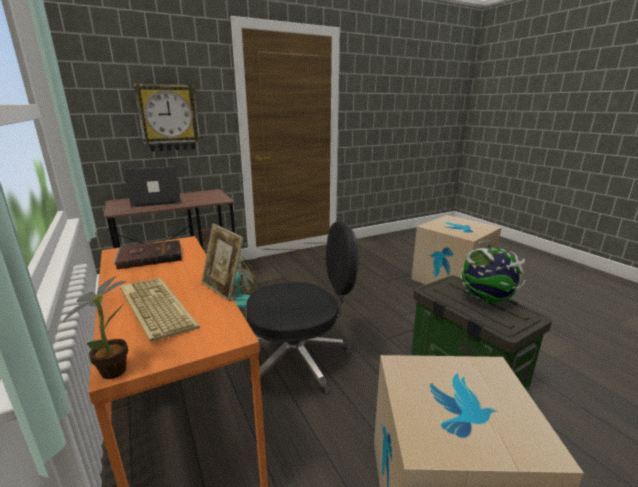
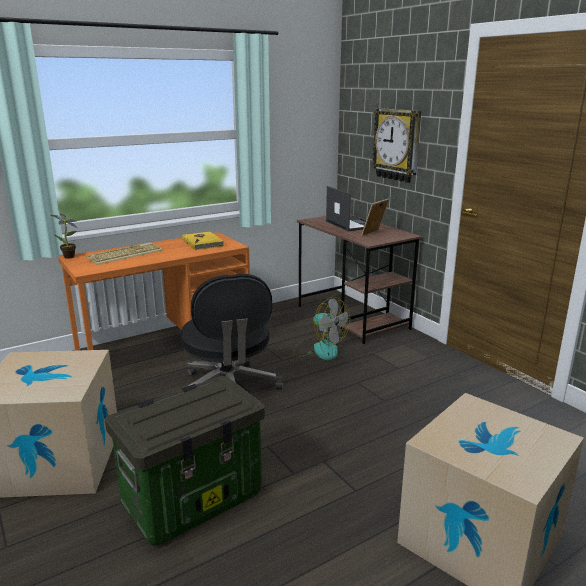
camera: 85 degrees right, 0 degrees up
brown book [114,240,182,269] -> yellow book [182,232,224,250]
picture frame [201,224,244,301] -> picture frame moved to [361,199,389,236]
globe [460,240,525,303] -> none

